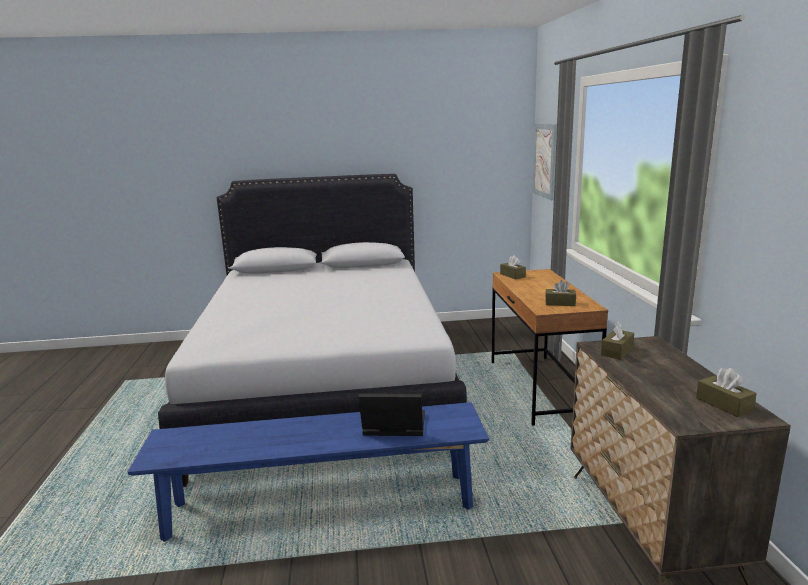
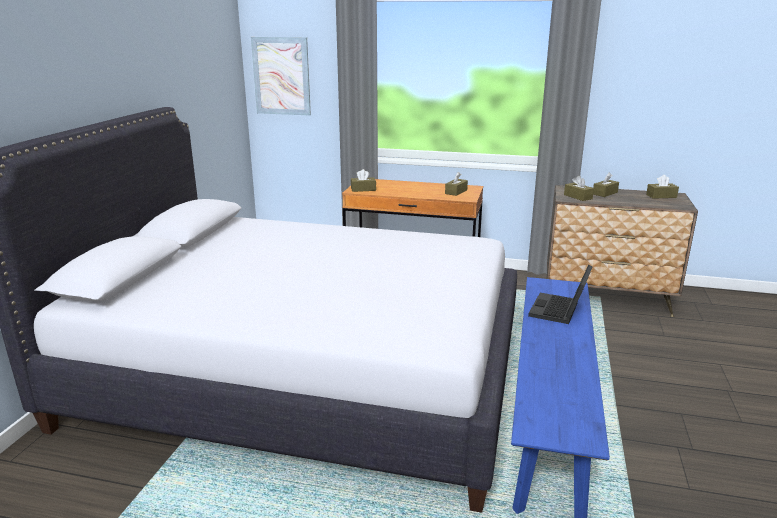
camera: 70 degrees left, 5 degrees up
none -> brown tissue box [593,173,619,197]

